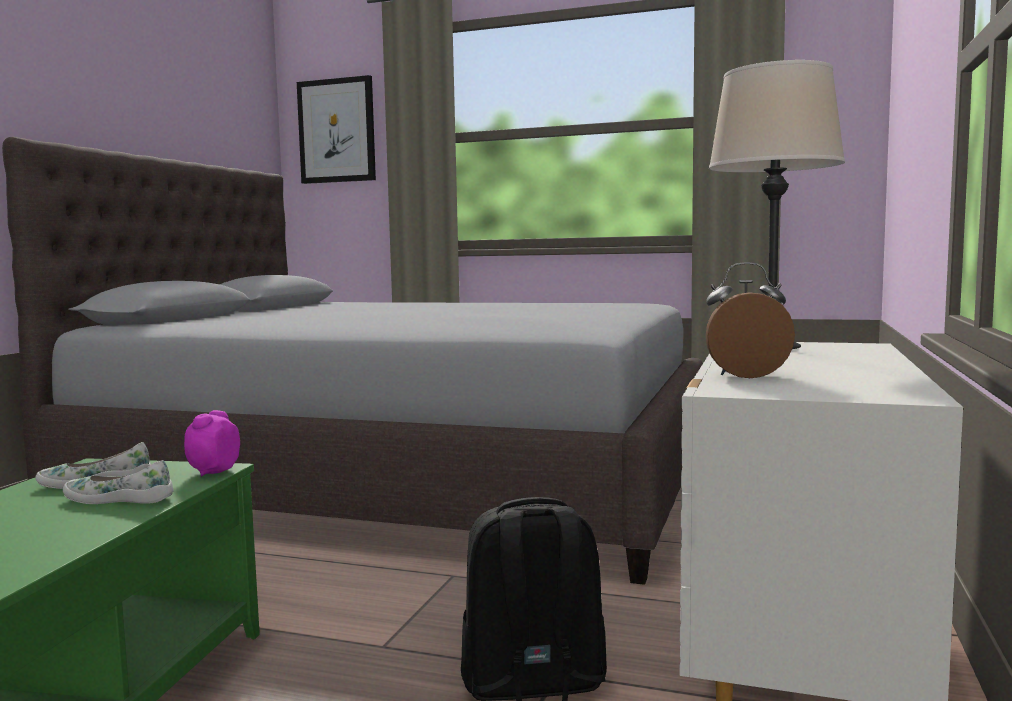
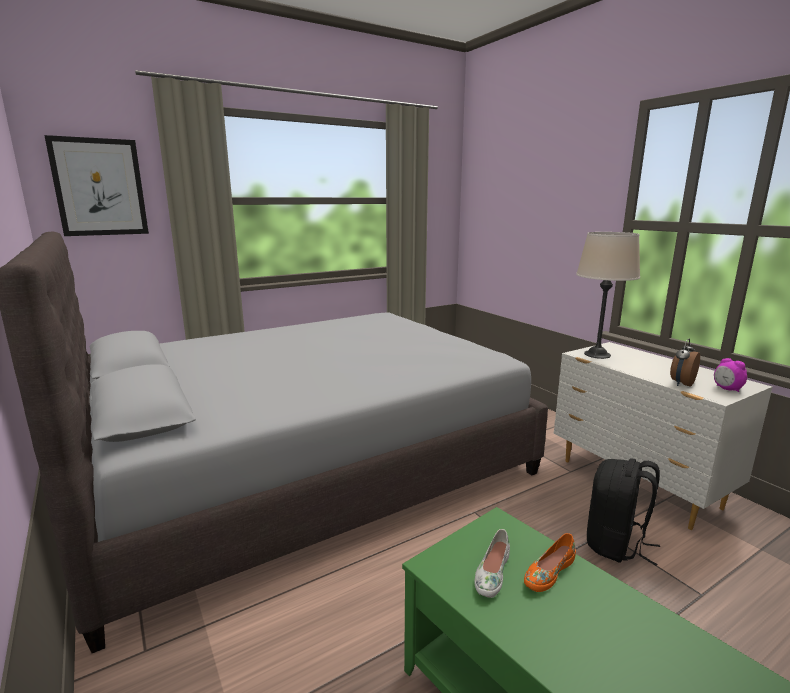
camera: 50 degrees left, 10 degrees up
white shoe [63,460,174,504] -> orange shoe [524,533,576,592]
alarm clock [184,410,240,476] -> alarm clock moved to [714,358,747,392]

